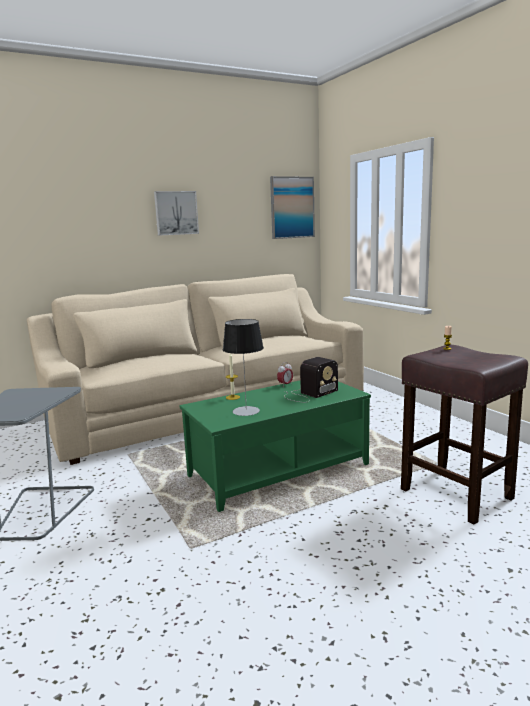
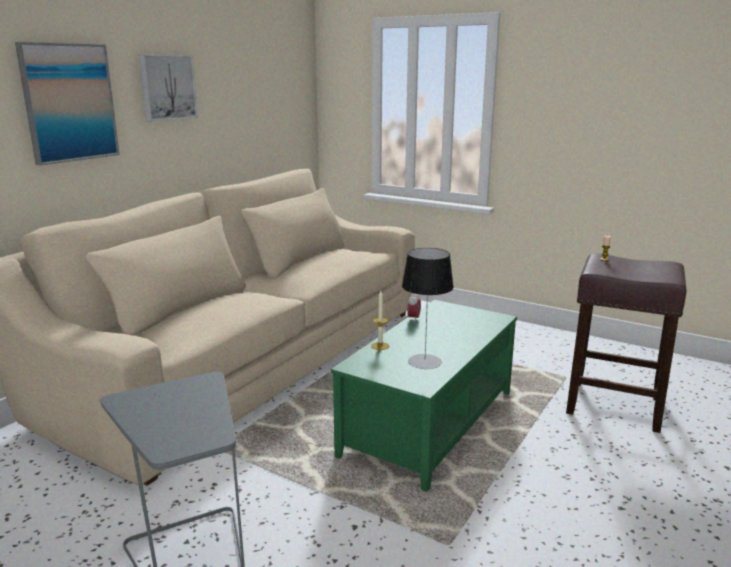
camera: 30 degrees left, 5 degrees up
picture [270,176,315,239] -> picture moved to [15,42,120,165]
radio [284,357,338,402] -> none

